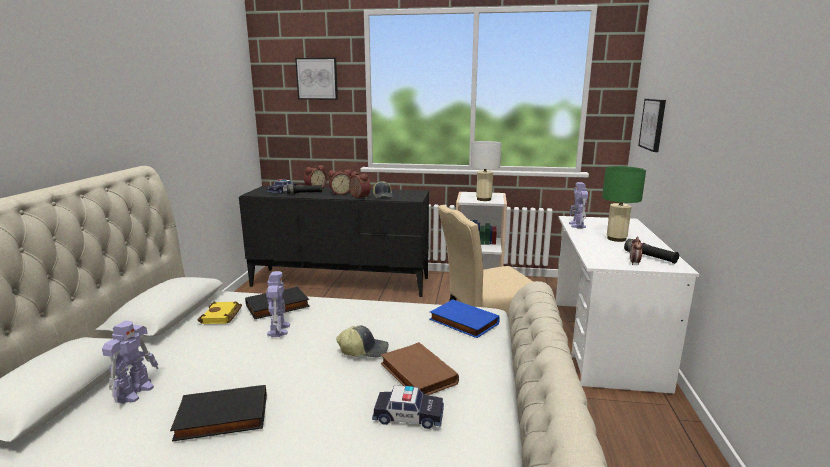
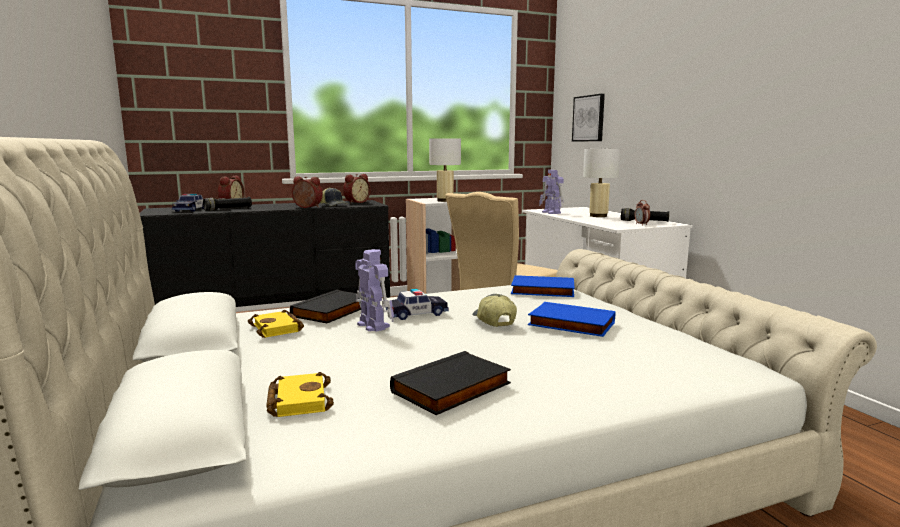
camera: 30 degrees left, 5 degrees down
toy robot [102,320,159,404] -> yellow book [266,372,334,417]
picture [295,58,338,100] -> none
alarm clock [328,170,352,195] -> alarm clock moved to [343,174,371,204]
cap [336,325,389,357] -> cap turned 75 degrees counterclockwise [472,294,517,327]
toy car [372,386,444,429] -> toy car moved to [386,289,449,320]
brown book [381,342,459,395] -> blue book [528,302,615,337]
green table lamp [602,166,646,242] -> white table lamp [583,149,620,217]

